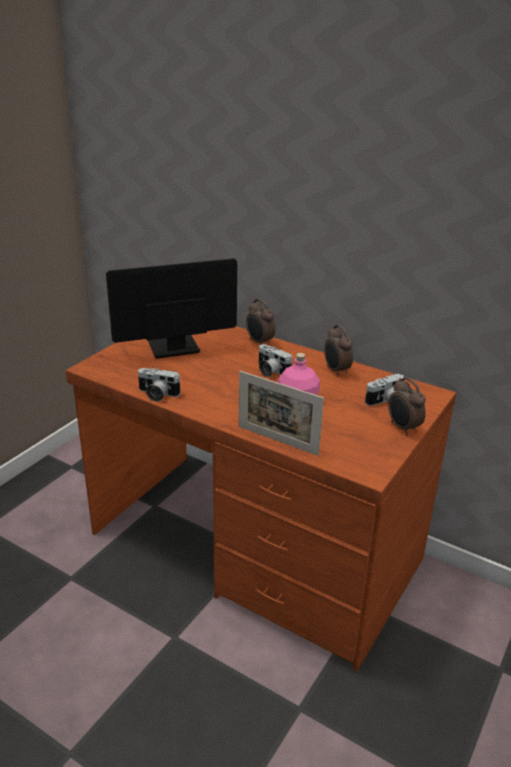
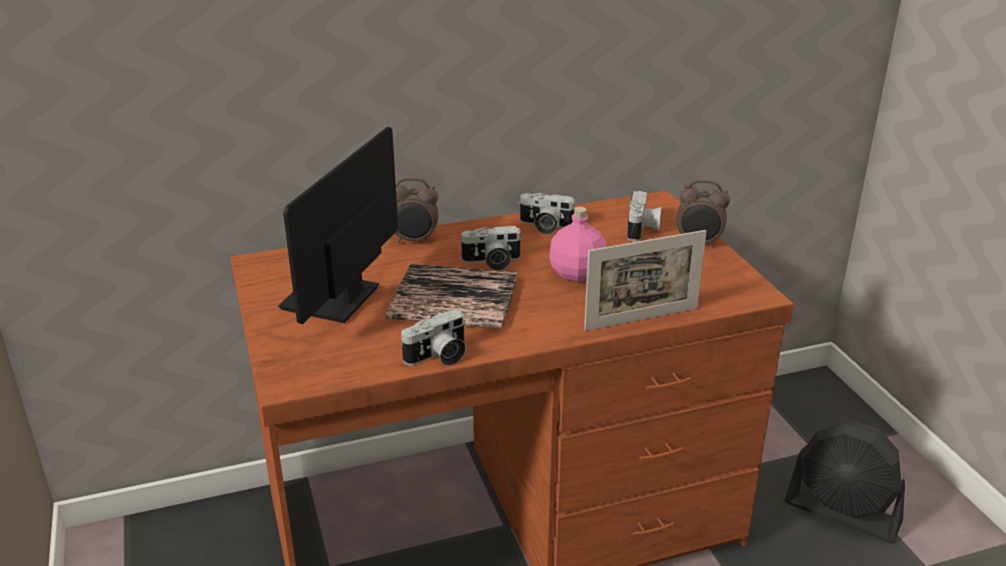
camera: 50 degrees left, 0 degrees up
alarm clock [324,325,353,376] -> camera [518,193,575,234]
none -> book [386,264,517,329]
none -> black fan [785,420,905,543]

